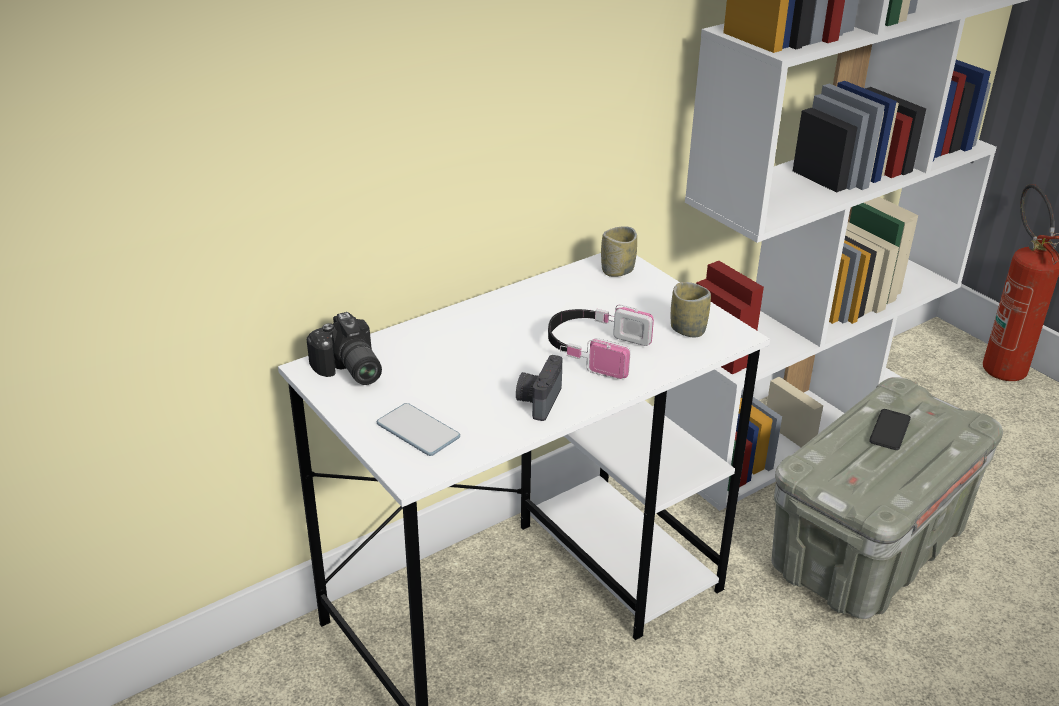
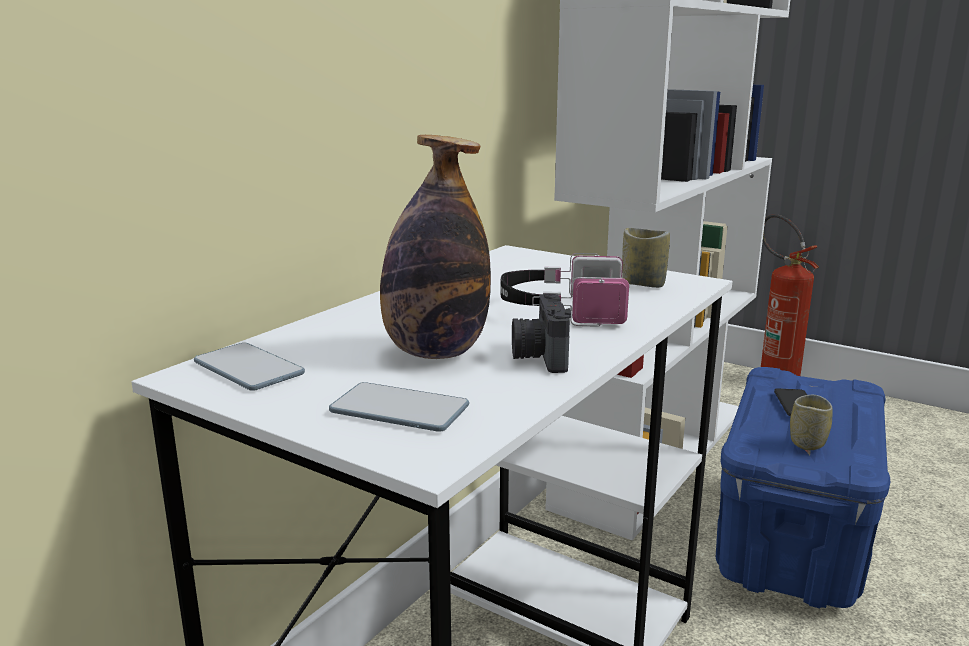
camera: 20 degrees left, 15 degrees down
camera [307,312,382,385] -> phone [194,343,305,391]
cup [601,226,637,277] -> cup moved to [790,395,832,450]
grey storage box [772,377,1003,619] -> blue storage box [716,367,890,608]
none -> bottle [380,135,491,359]

